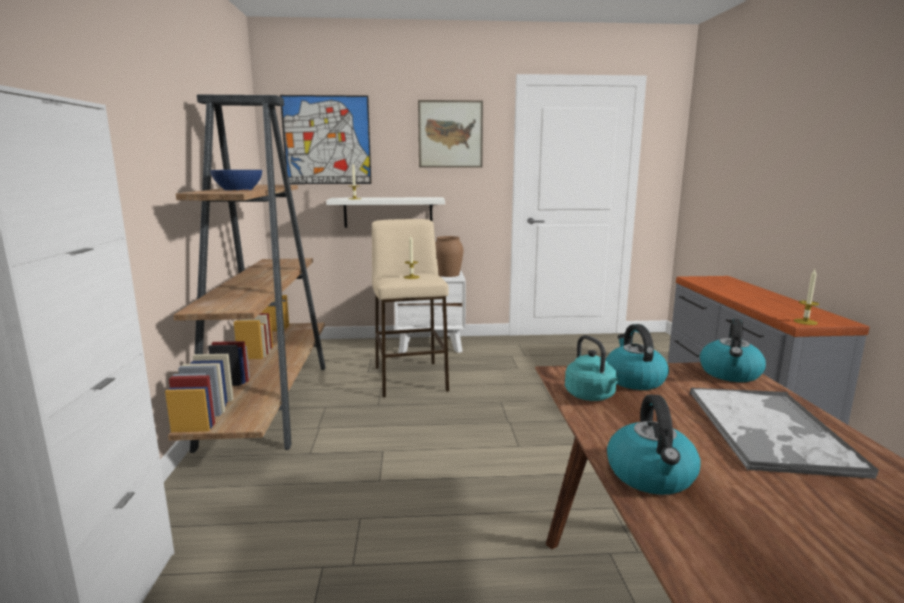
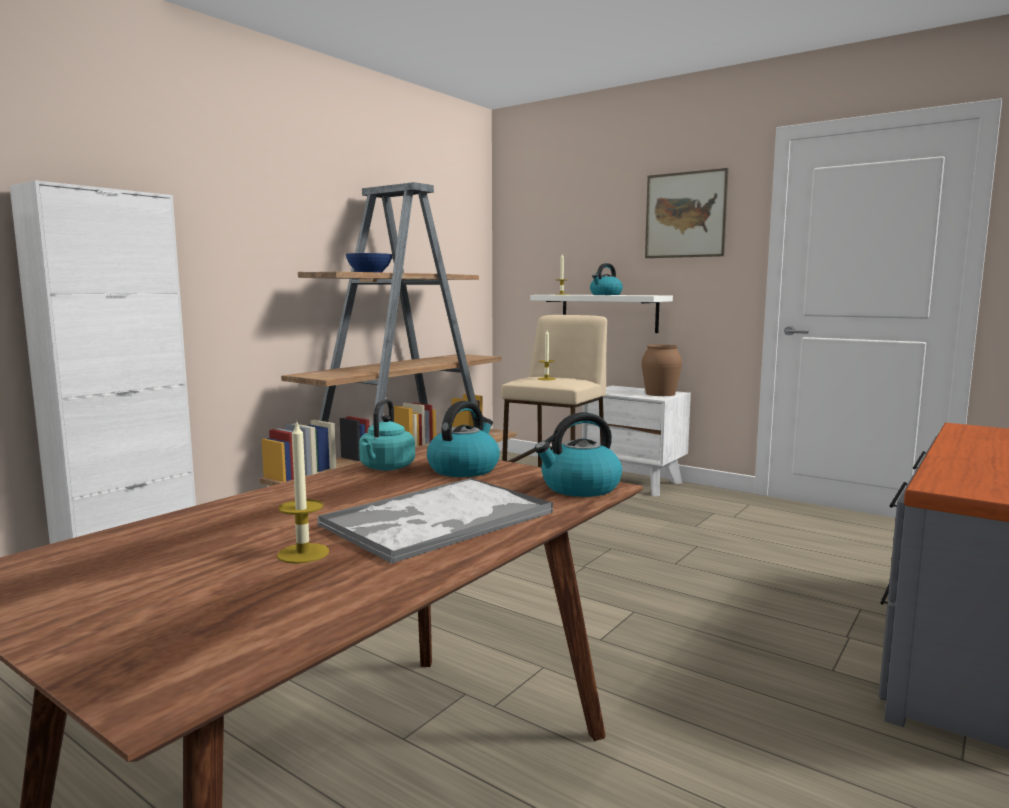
camera: 40 degrees right, 5 degrees down
picture [280,95,372,184] -> none
kettle [607,395,701,495] -> kettle moved to [590,263,623,295]
candle [794,269,819,325] -> candle moved to [277,420,329,564]

